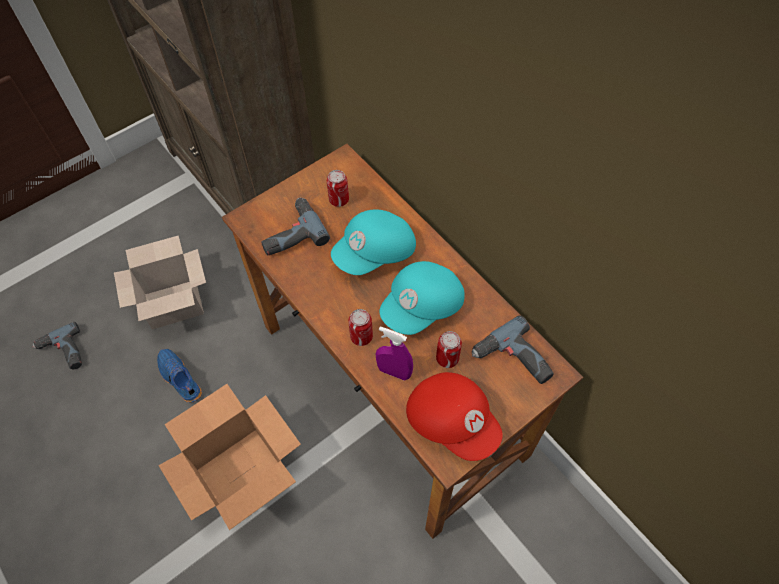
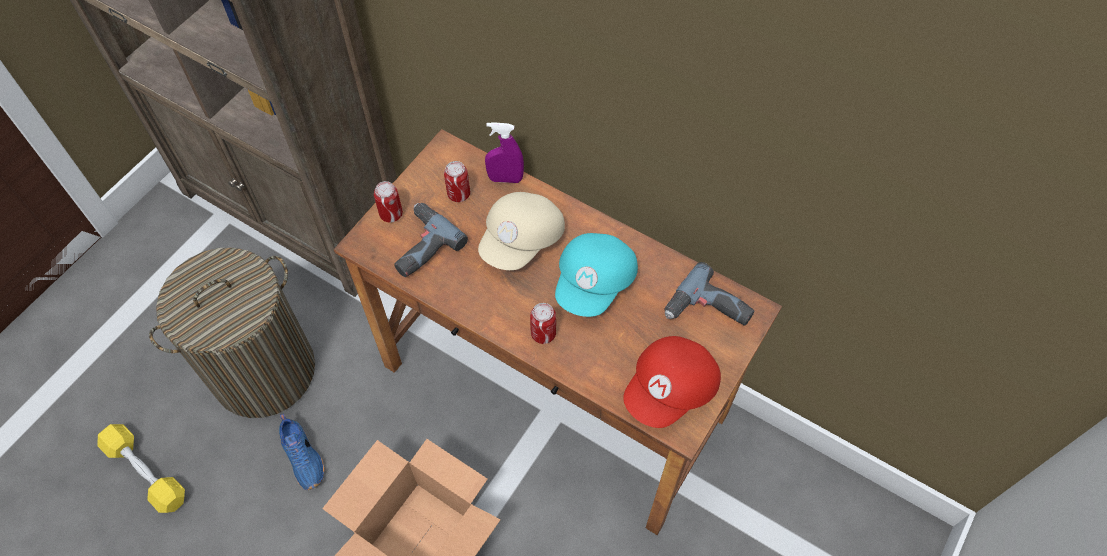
camera: 20 degrees left, 0 degrees up
power drill [32,322,82,369] -> yellow dumbbell [98,424,185,513]
cardboard box [114,235,206,329] -> laundry basket [149,248,315,418]
blue shoe [157,349,202,403] -> blue shoe turned 150 degrees counterclockwise [279,414,325,490]
turquoise cap [331,209,416,275] -> beige cap [478,192,565,270]
purple spray bottle [376,326,413,380] -> purple spray bottle moved to [485,122,524,183]
red cap [406,372,503,461] -> red cap turned 105 degrees clockwise [623,336,721,428]
can [436,331,462,368] -> can moved to [374,181,403,222]

